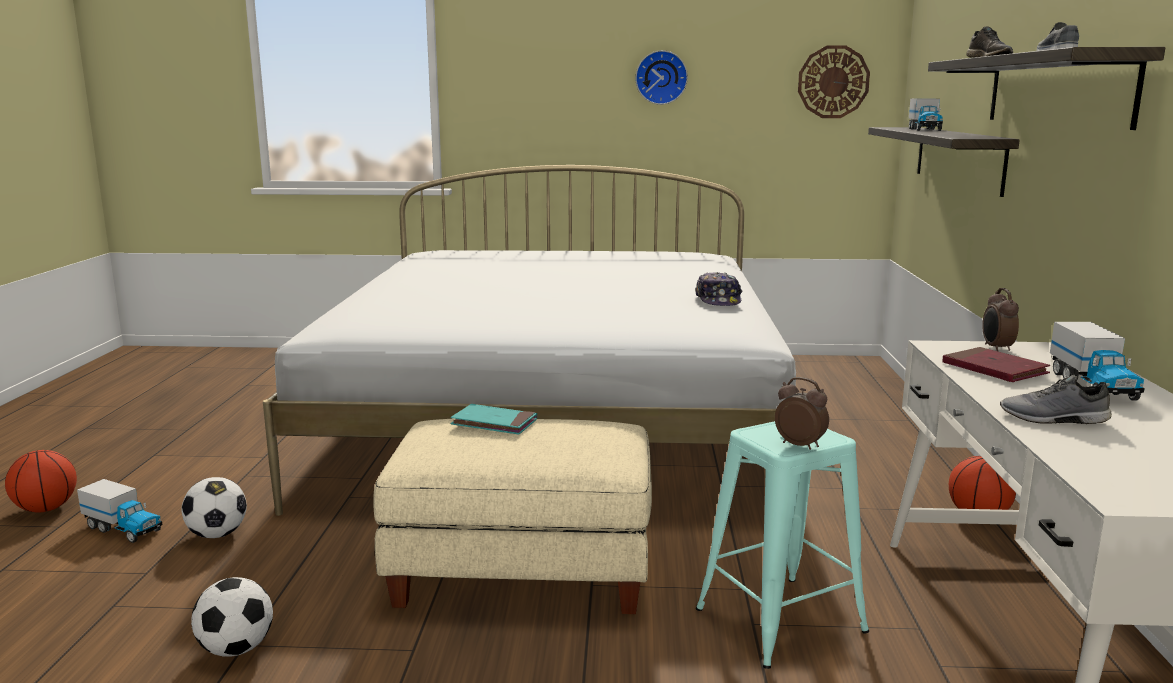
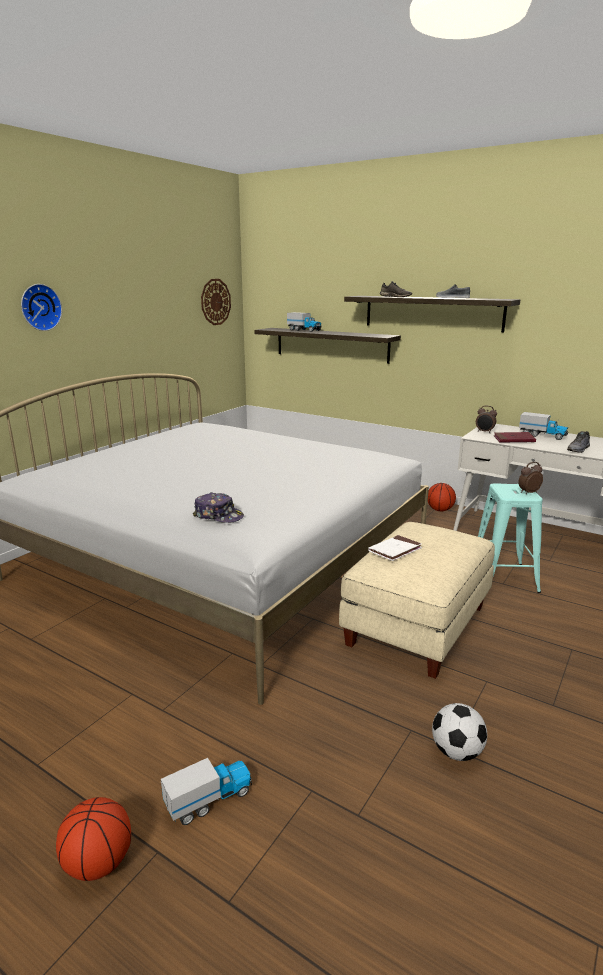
camera: 60 degrees left, 5 degrees up
football [181,477,247,538] -> none
turquoise book [451,404,537,435] -> white book [369,535,422,561]
wall clock [635,50,688,105] -> wall clock moved to [21,284,62,331]
cap [695,272,742,306] -> cap moved to [193,492,244,523]

